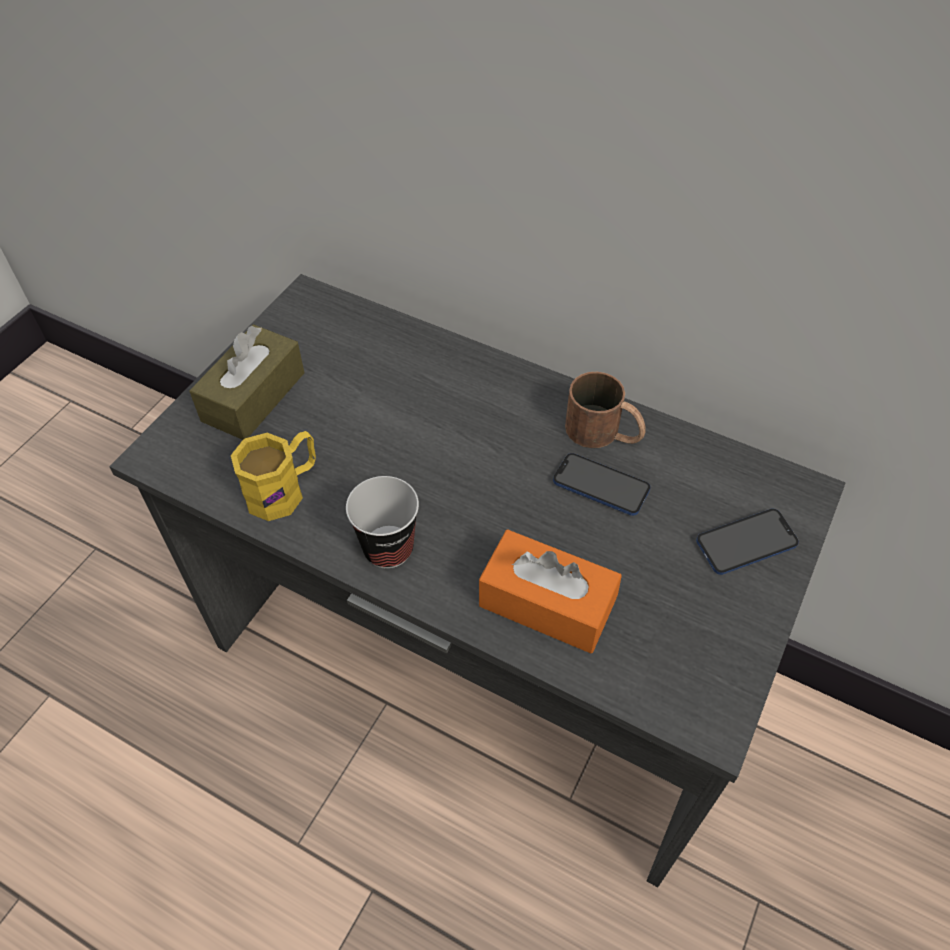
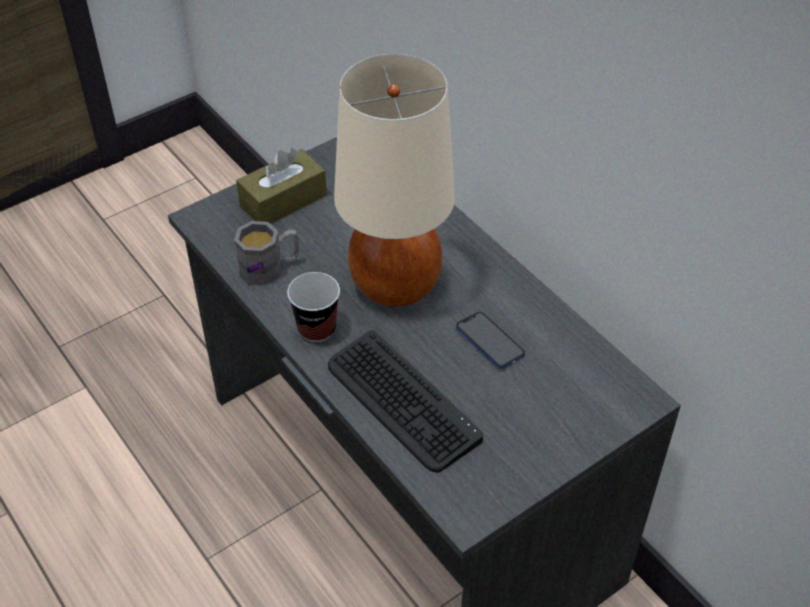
camera: 25 degrees right, 5 degrees down
yellow mug [231,431,316,521] -> grey mug [234,221,299,285]
orange tissue box [479,530,622,653] -> keyboard [328,330,483,473]
brown mug [565,372,646,448] -> none
phone [696,509,799,575] -> none
none -> beige table lamp [334,54,455,307]

